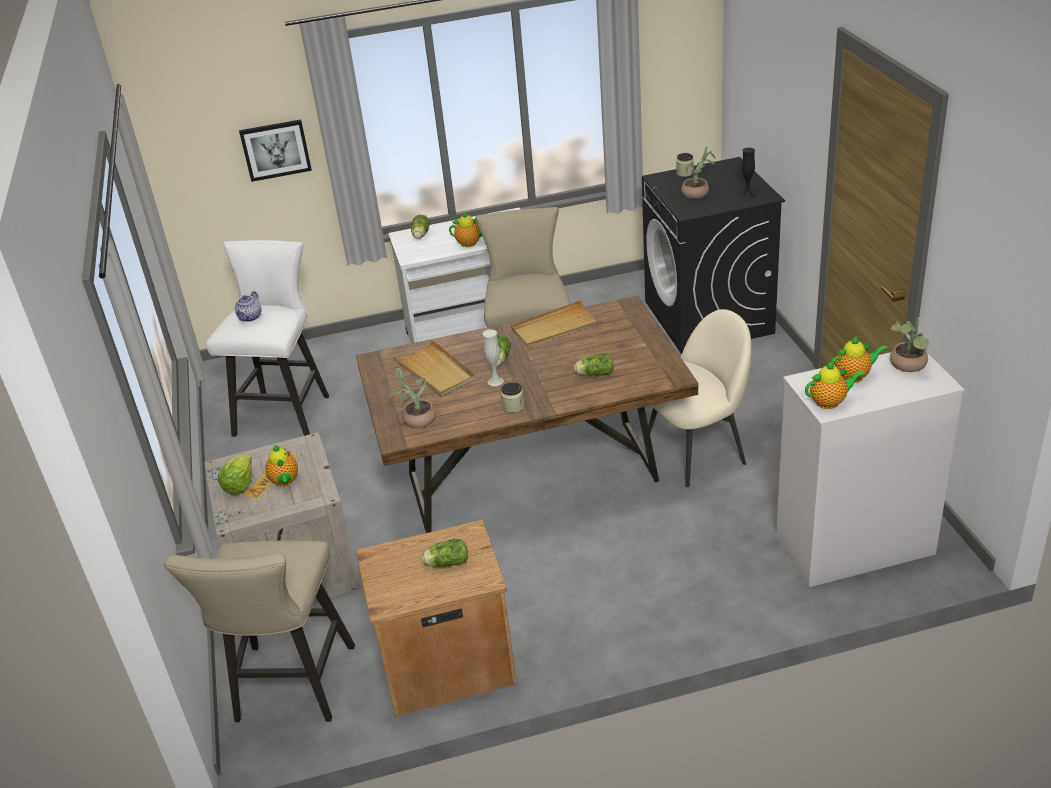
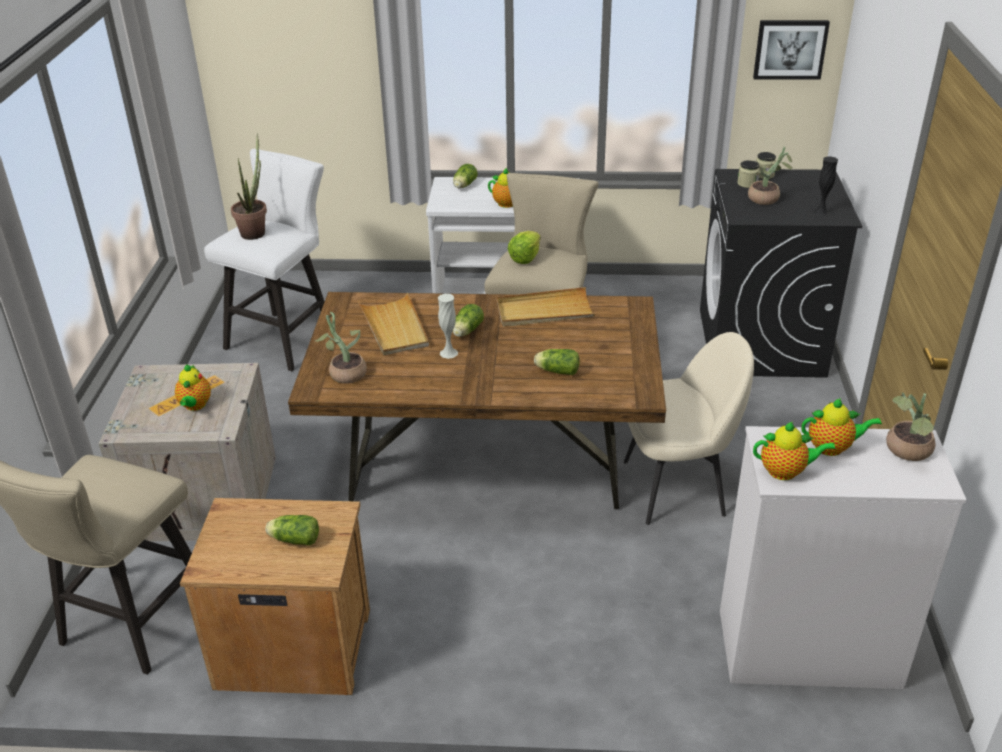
camera: 15 degrees right, 0 degrees up
lettuce [218,454,252,494] -> lettuce moved to [508,231,541,264]
teapot [235,291,261,322] -> potted plant [231,134,267,240]
picture [239,119,312,182] -> picture moved to [753,20,830,80]
jar [501,382,524,413] -> jar moved to [737,160,760,188]

